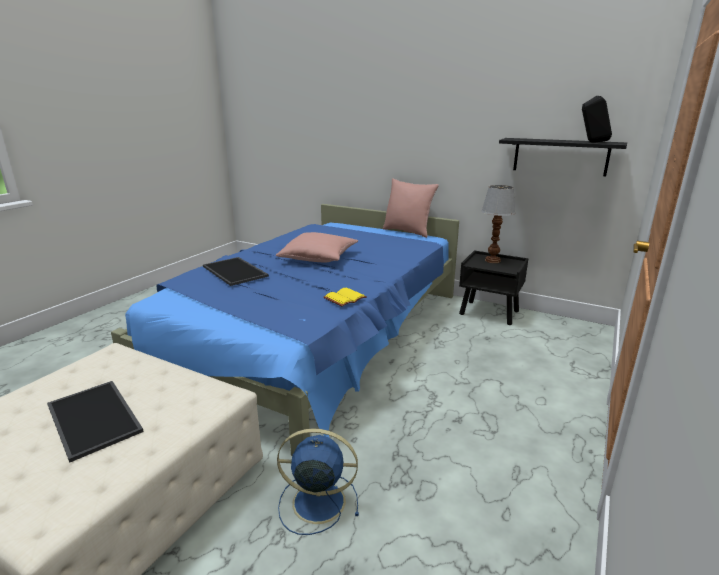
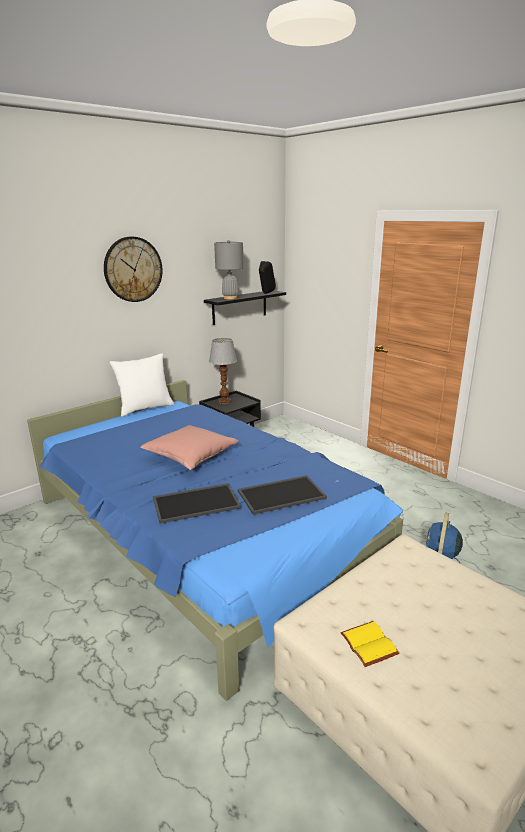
camera: 70 degrees left, 0 degrees up
tray [47,381,144,463] -> tray moved to [238,475,327,515]
yellow book [323,288,367,306] -> yellow book moved to [340,621,399,667]
pink pillow [383,178,439,238] -> white pillow [110,353,174,417]
none -> wall clock [104,237,163,302]
none -> grey table lamp [214,240,244,299]

